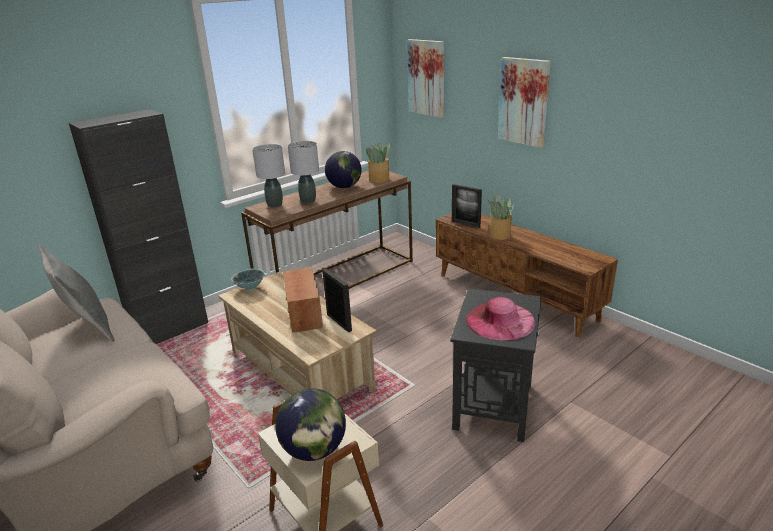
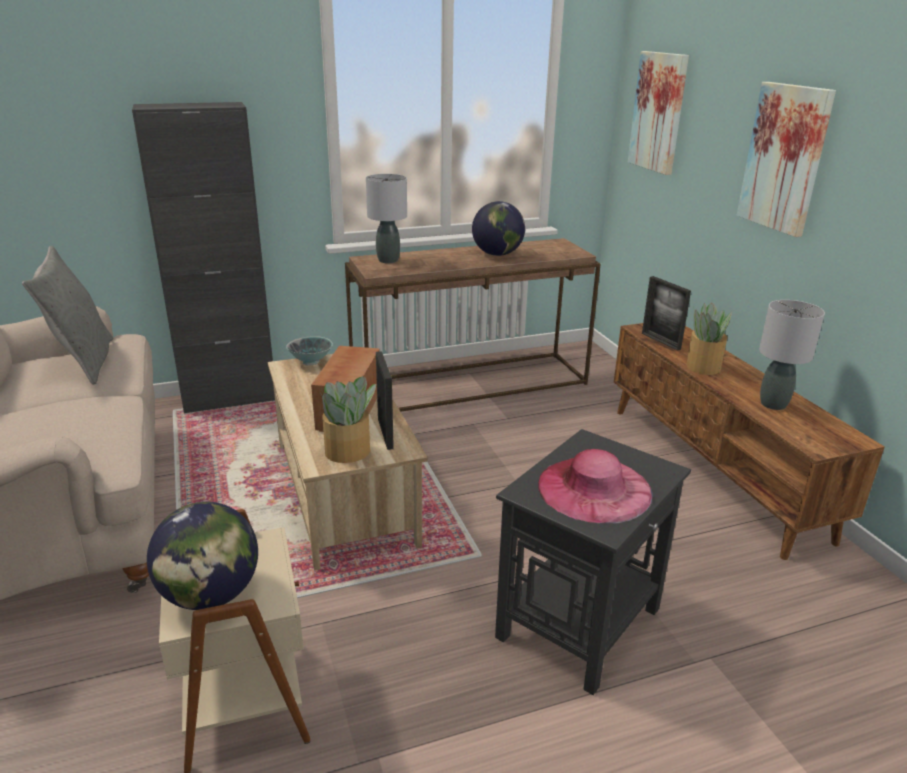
camera: 20 degrees right, 0 degrees up
grey table lamp [288,141,319,204] -> grey table lamp moved to [759,300,825,410]
potted plant [366,142,390,182] -> potted plant moved to [319,376,376,463]

